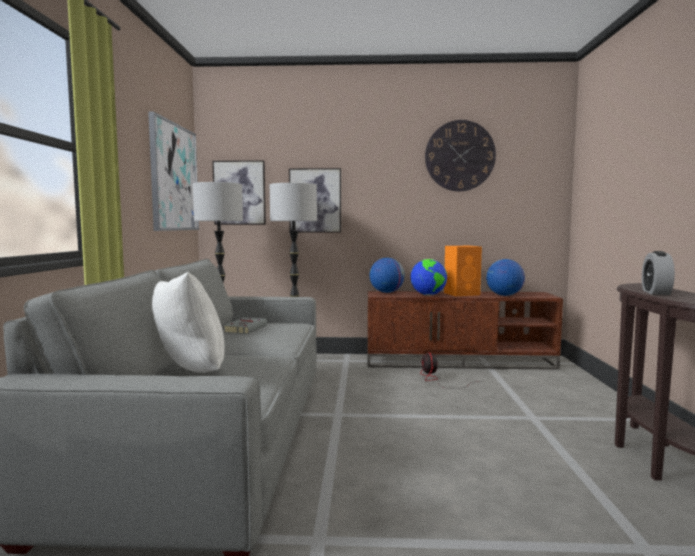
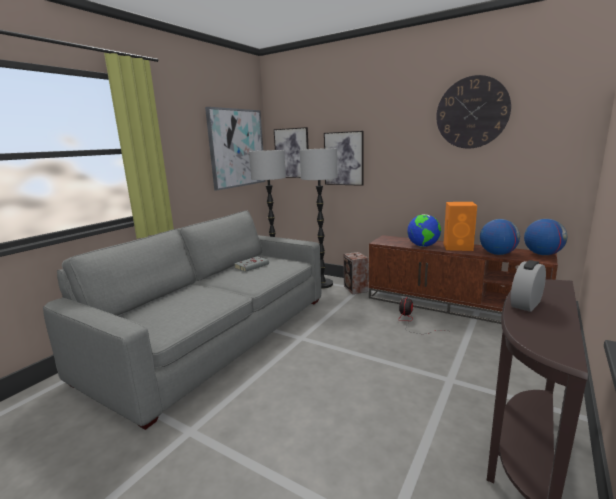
camera: 30 degrees right, 10 degrees up
white pillow [152,272,224,373] -> none
globe [369,258,405,293] -> globe moved to [524,219,567,255]
none -> speaker [343,252,369,294]

